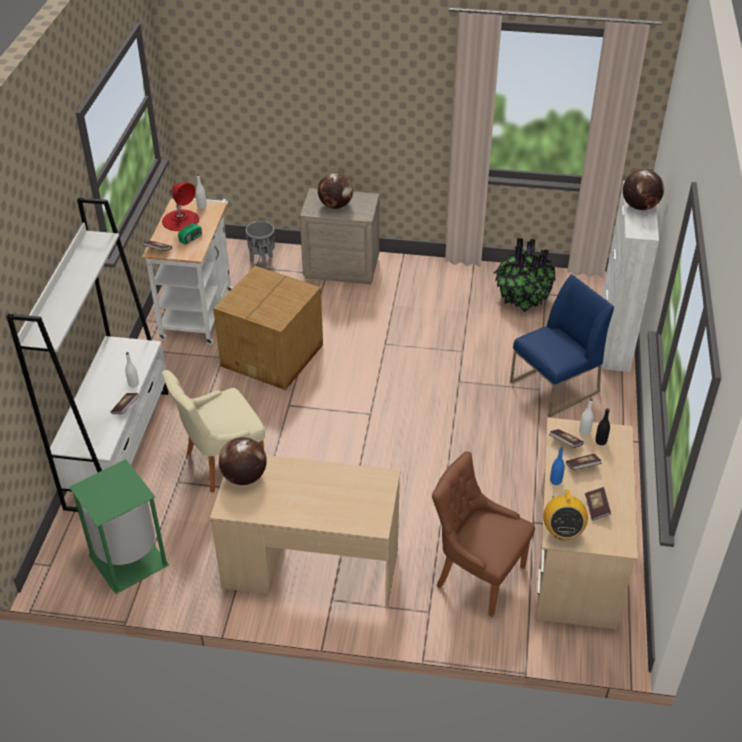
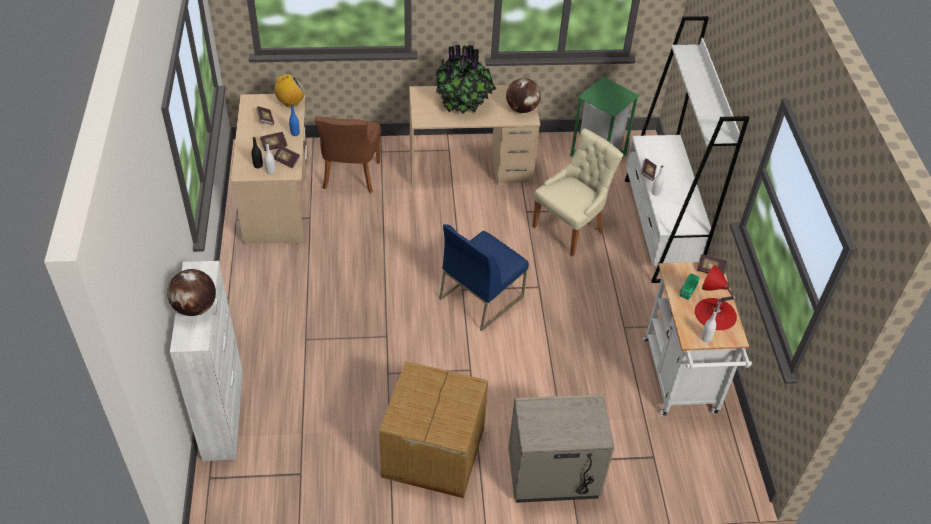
camera: 165 degrees right, 5 degrees up
cardboard box [213,266,323,390] -> cardboard box moved to [379,361,488,498]
grey planter [246,221,275,269] -> none
globe [318,173,353,209] -> none
brown chair [432,451,535,617] -> brown chair turned 75 degrees clockwise [315,117,381,193]
potted plant [494,238,556,313] -> potted plant moved to [435,45,497,114]
blue chair [510,274,614,417] -> blue chair moved to [439,224,529,331]
radio [543,490,588,540] -> radio turned 75 degrees clockwise [274,74,305,108]

